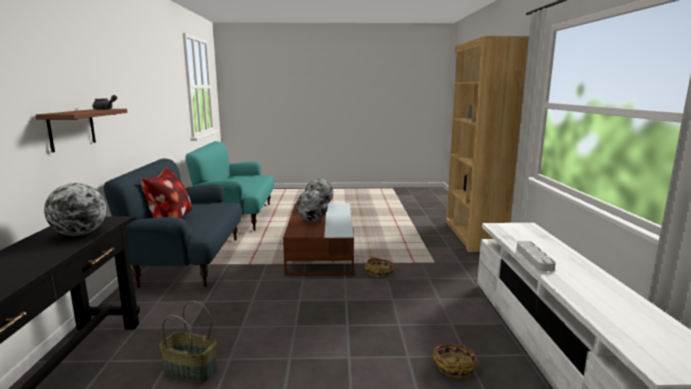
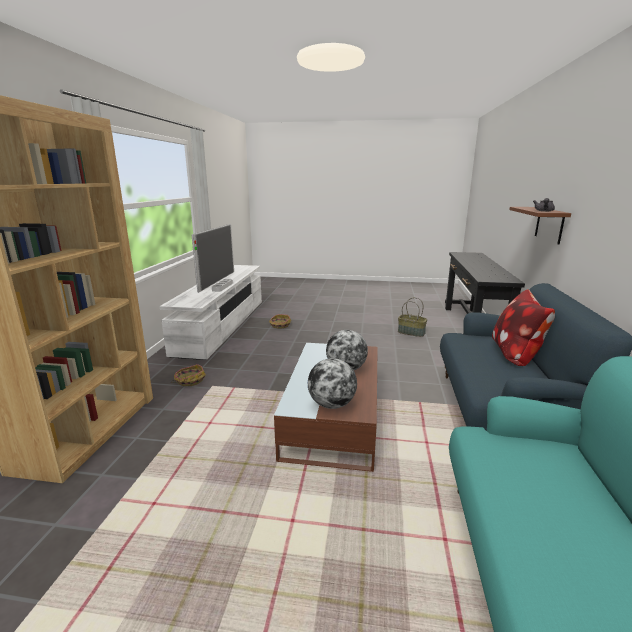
camera: 170 degrees left, 5 degrees up
globe [44,183,106,236] -> none
basket [365,257,395,278] -> basket moved to [171,364,206,386]
none -> television [192,224,234,293]

